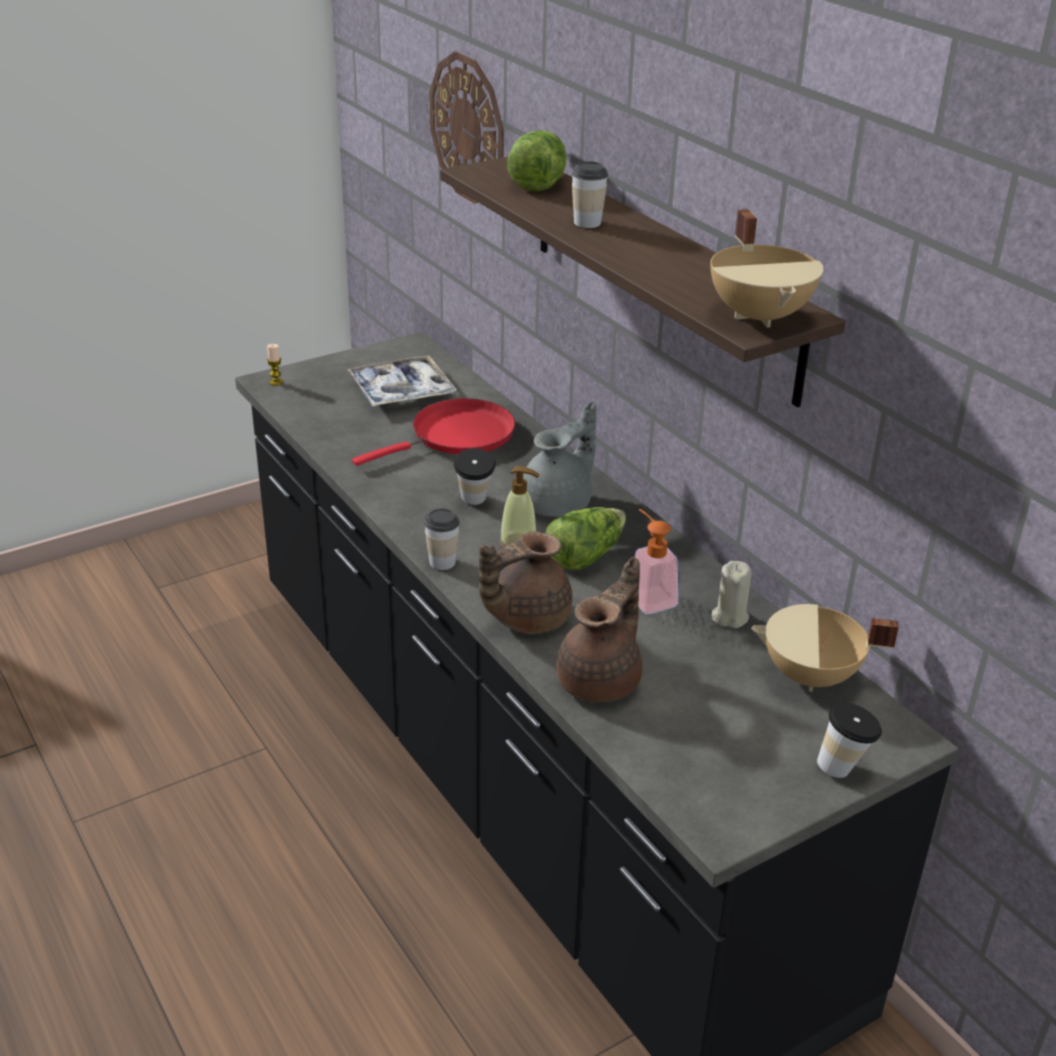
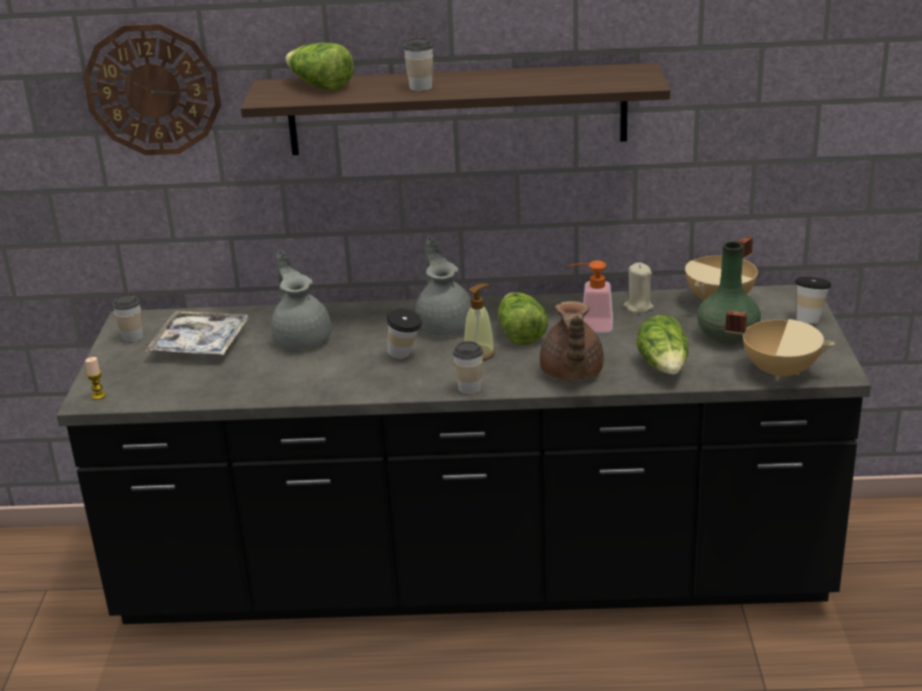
camera: 55 degrees left, 5 degrees down
red frying pan [352,398,515,466] -> grey teapot [271,250,332,349]
brown teapot [557,557,642,702] -> lettuce [636,315,689,375]
beige cooking pot [710,209,823,328] -> beige cooking pot moved to [725,311,835,381]
none -> cup [112,293,143,342]
none -> green vase [697,241,761,345]

